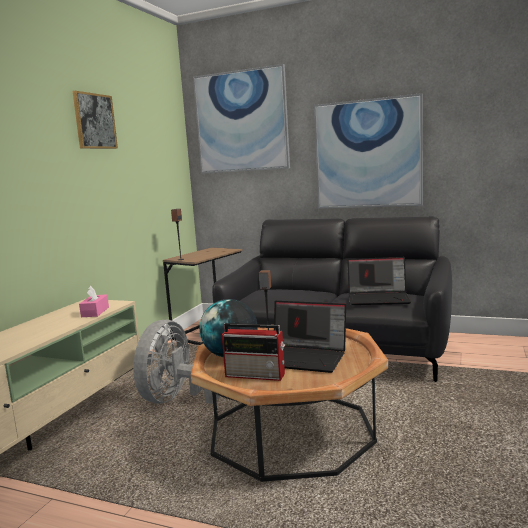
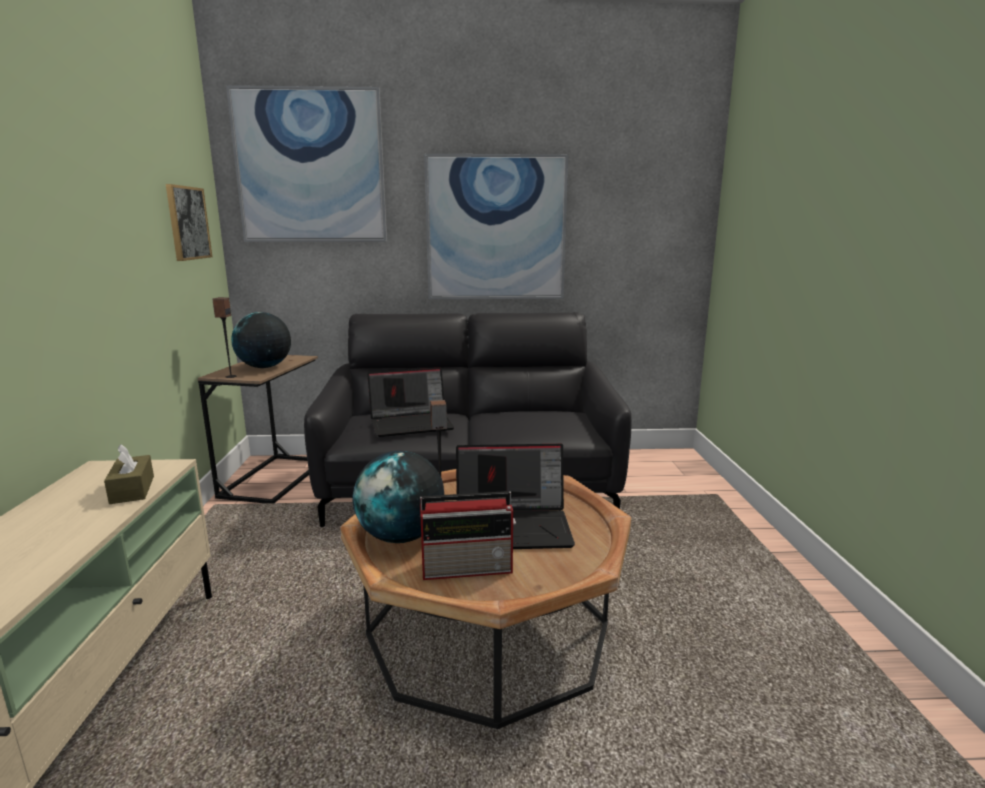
camera: 25 degrees left, 5 degrees up
picture [72,91,118,149] -> picture moved to [166,184,212,261]
pink tissue box [79,286,109,317] -> brown tissue box [104,444,154,504]
grey fan [133,320,220,404] -> none
laptop [347,257,411,305] -> laptop moved to [367,367,455,437]
none -> globe [231,312,291,368]

